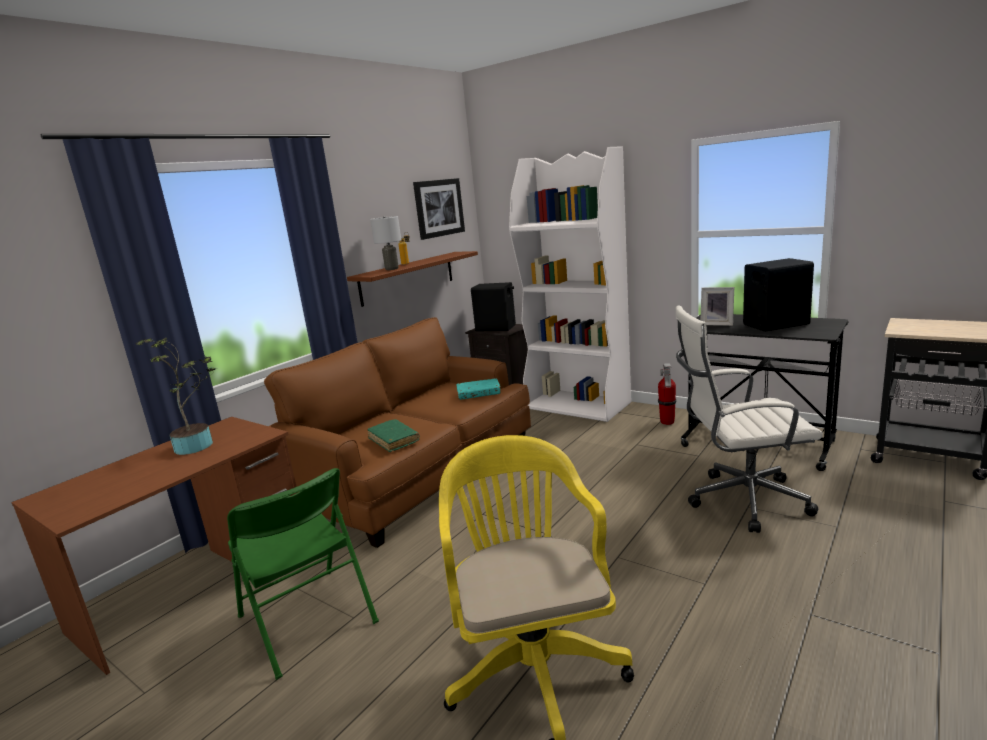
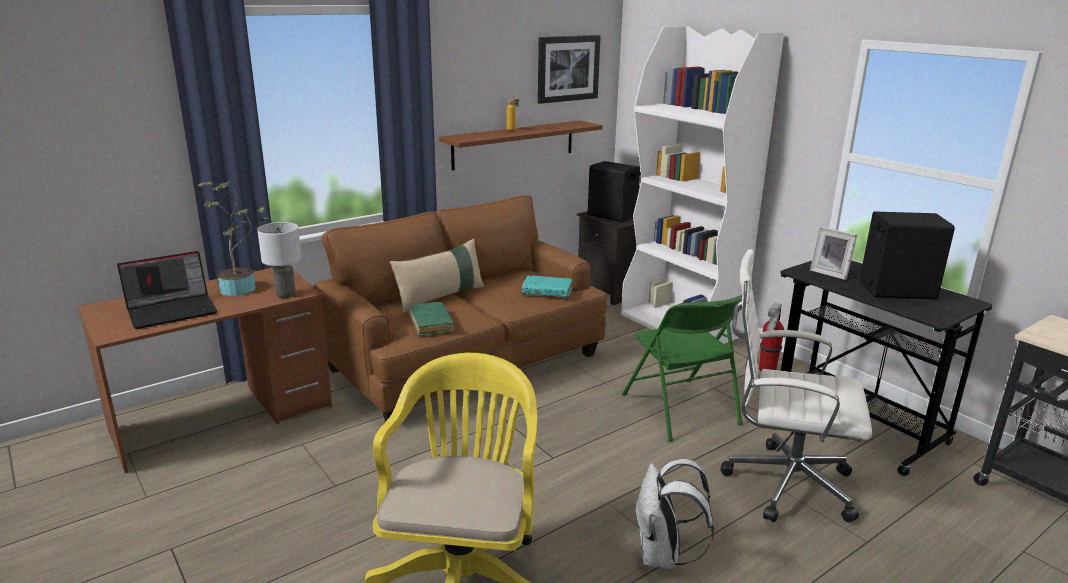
camera: 15 degrees right, 5 degrees up
green chair [227,468,379,680] -> green chair moved to [622,295,743,442]
white table lamp [370,216,401,270] -> white table lamp moved to [257,222,302,298]
none -> laptop [117,251,217,329]
none -> beige pillow [390,239,484,313]
none -> white backpack [634,459,714,569]

